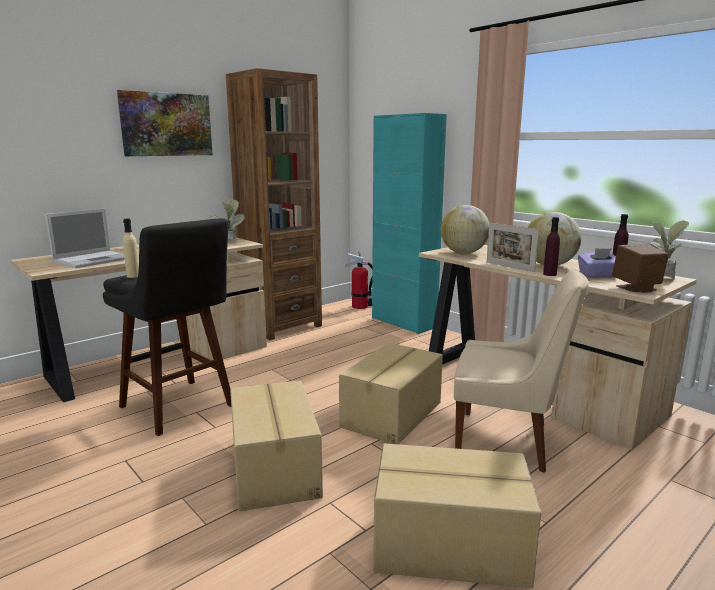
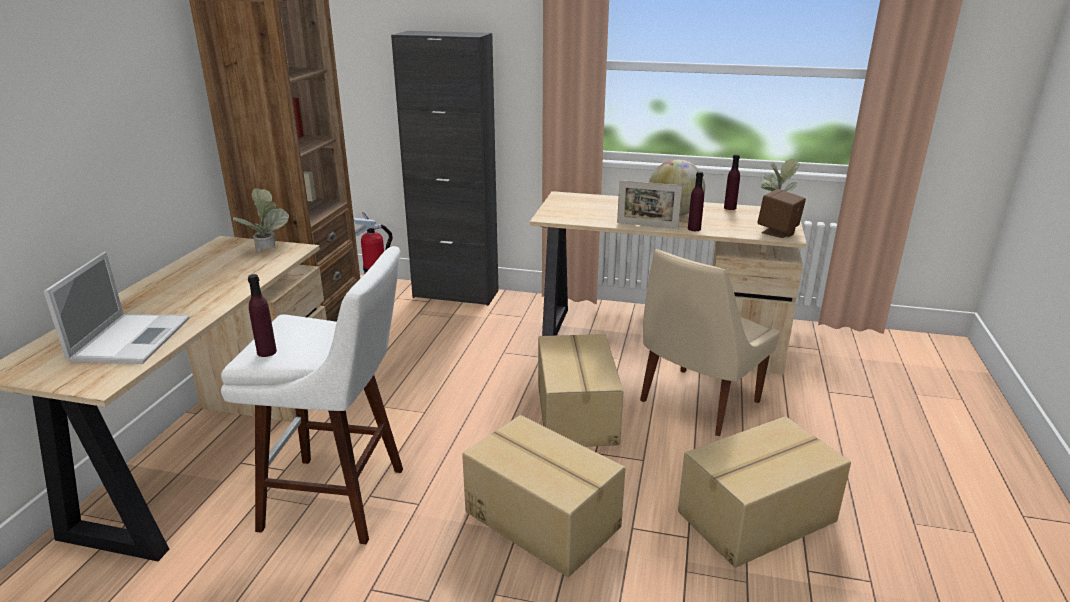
camera: 35 degrees left, 10 degrees up
black stool [103,218,231,436] -> white stool [221,246,403,544]
picture [117,90,213,156] -> none
beige bottle [123,219,139,278] -> purple bottle [248,274,277,357]
turquoise cabinet [372,113,447,334] -> black cabinet [391,31,499,306]
globe [441,205,489,254] -> none
beige chair [454,269,589,473] -> beige chair turned 150 degrees clockwise [640,249,780,436]
purple tissue box [578,248,616,278] -> none

